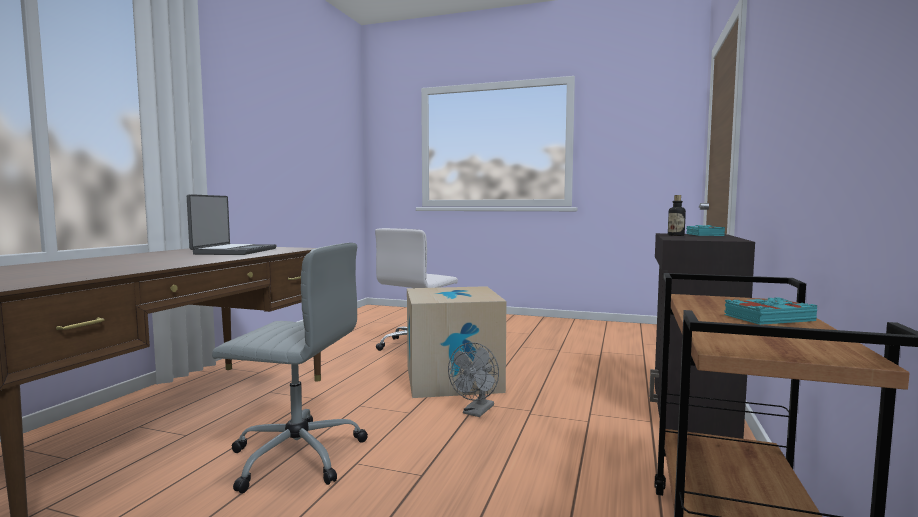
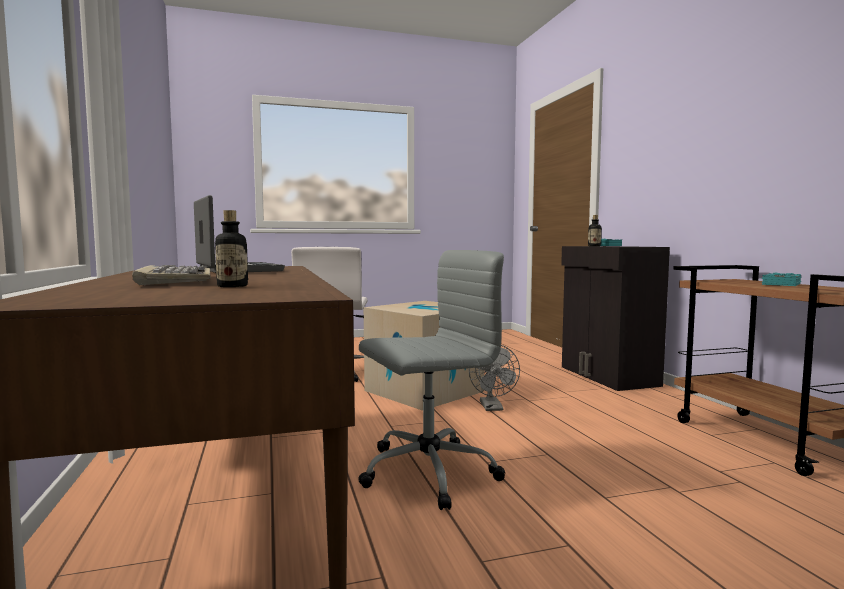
camera: 35 degrees left, 0 degrees up
none -> keyboard [132,265,211,285]
none -> bottle [215,210,248,287]

